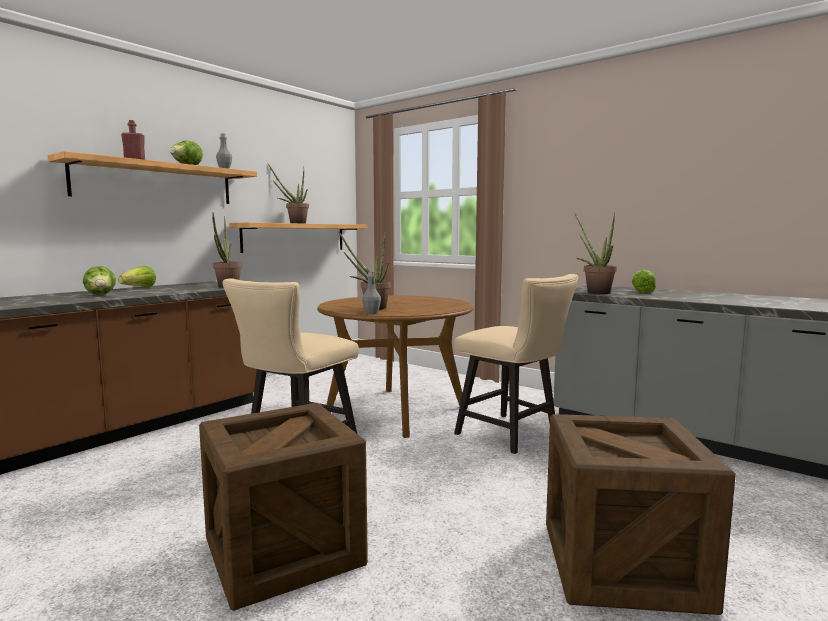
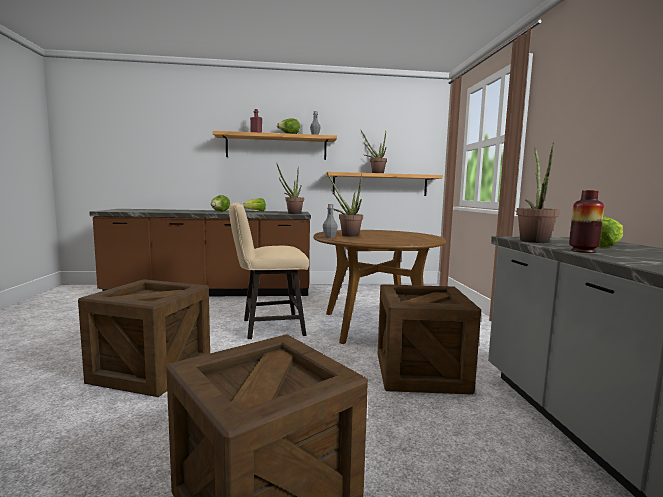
camera: 45 degrees right, 0 degrees up
beige chair [454,274,579,454] -> crate [378,284,481,395]
none -> vase [569,190,604,253]

